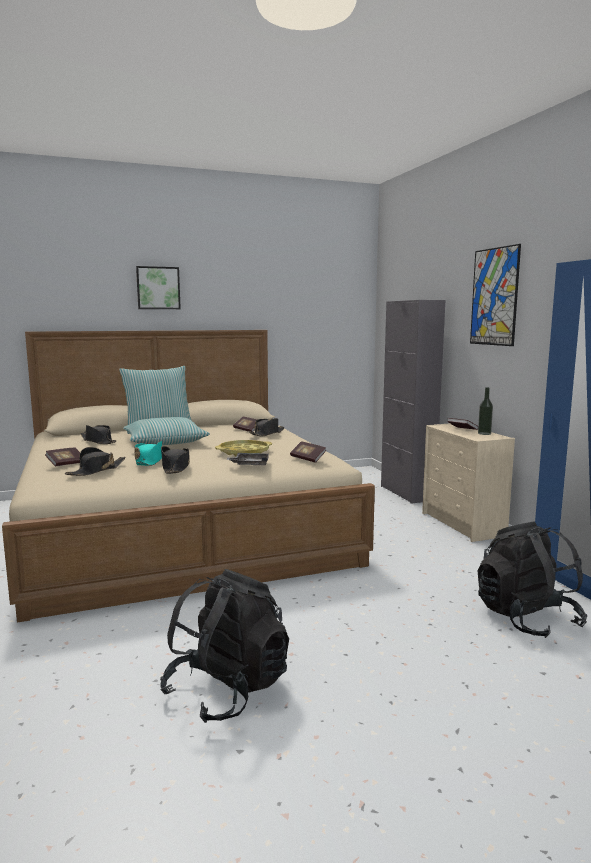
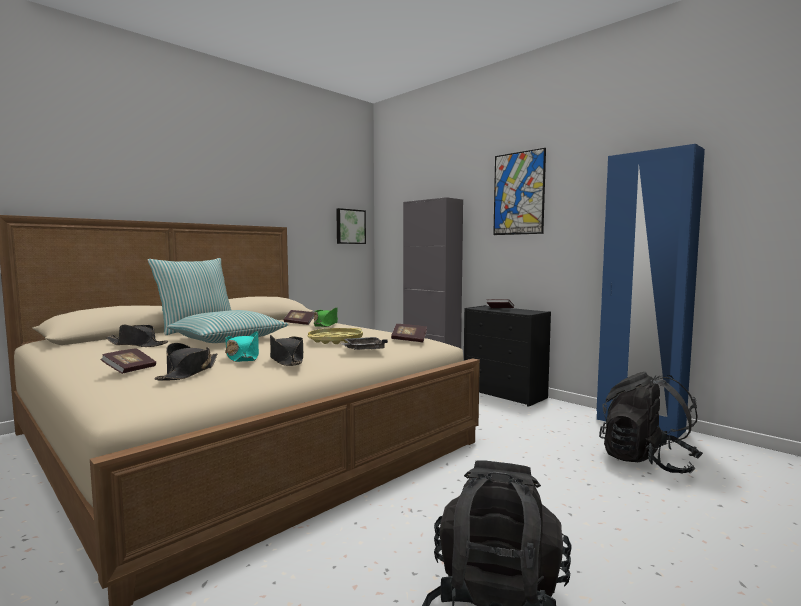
camera: 25 degrees left, 5 degrees down
picture [136,266,181,309] -> picture moved to [336,208,366,244]
black hat [248,418,285,437] -> green hat [314,308,338,327]
beige dresser [422,424,515,542] -> black dresser [464,305,551,407]
bottle [478,387,493,435] -> none

